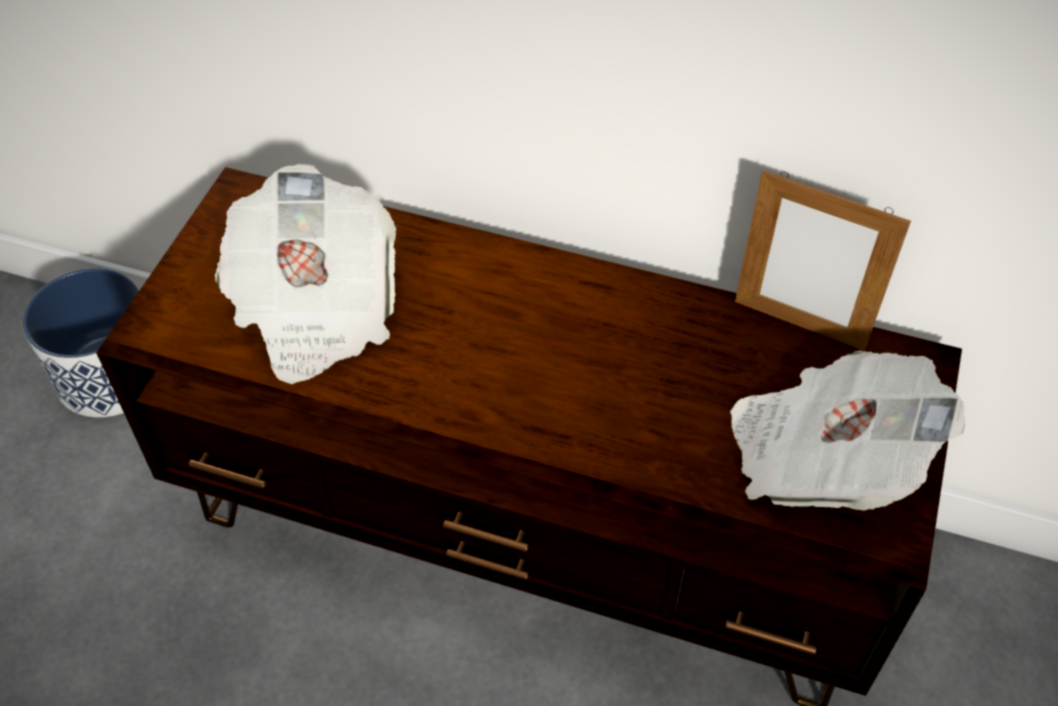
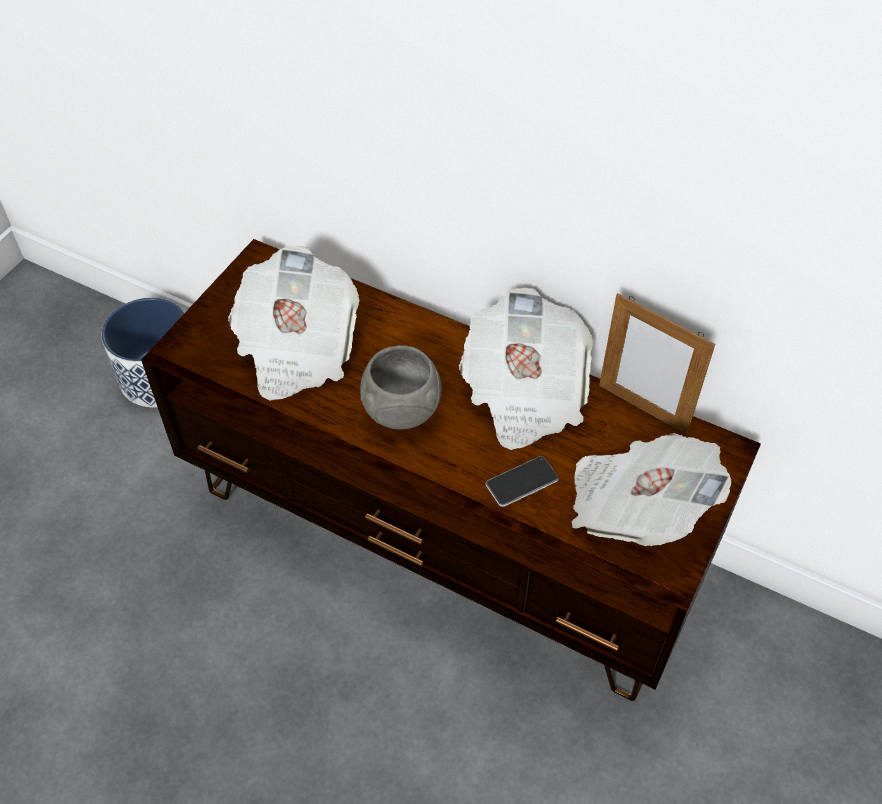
camera: 10 degrees right, 0 degrees up
none -> grey bowl [360,345,442,429]
none -> newspaper [459,288,593,450]
none -> phone [486,456,559,507]

